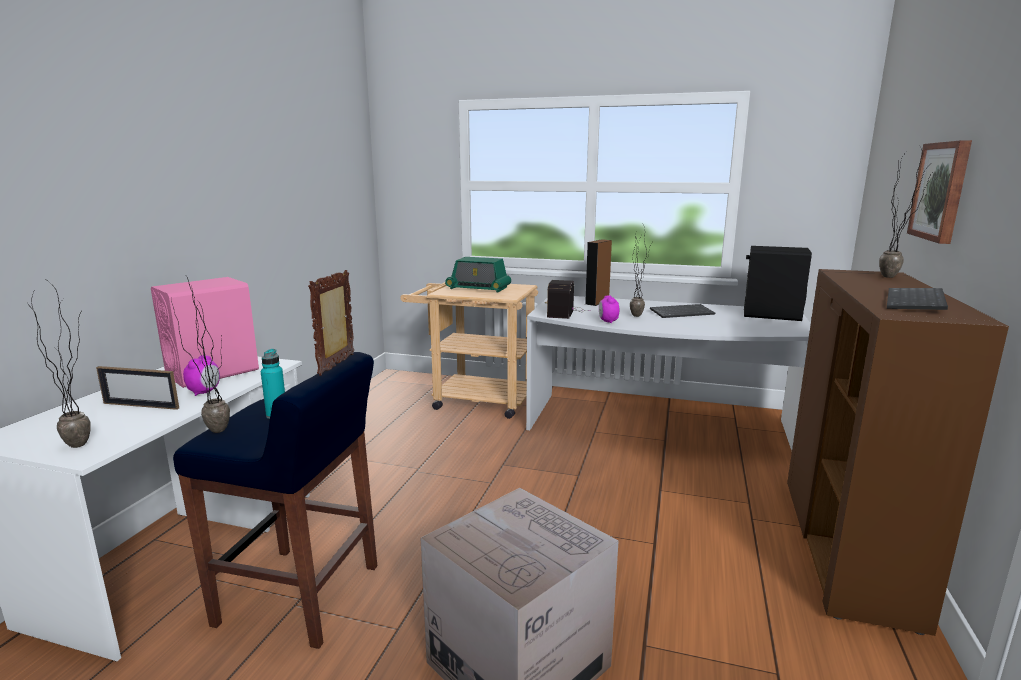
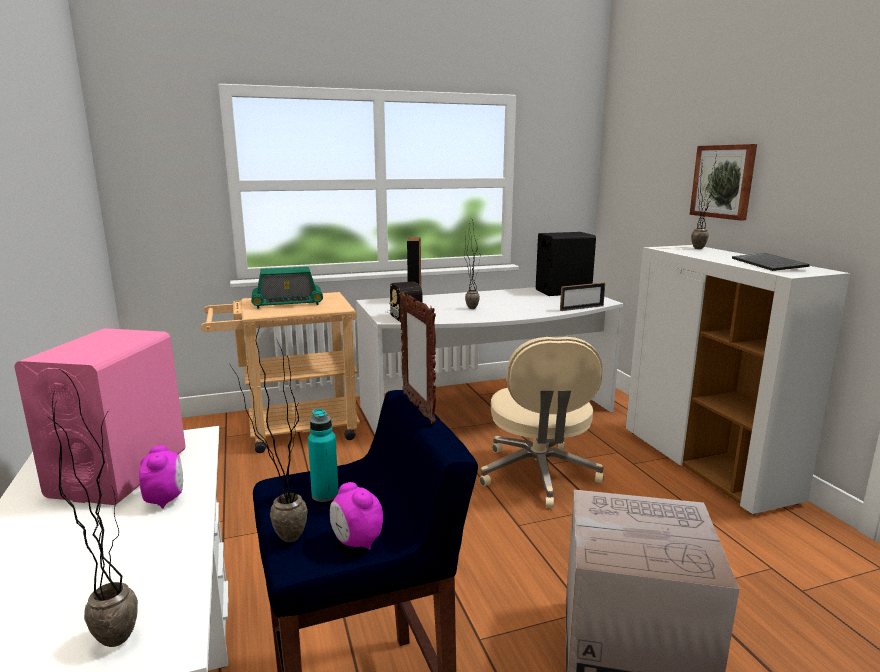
camera: 35 degrees left, 0 degrees up
picture frame [96,366,179,410] -> picture frame moved to [560,282,605,311]
alarm clock [599,295,619,323] -> alarm clock moved to [330,482,383,550]
keyboard [650,304,715,318] -> none
brown cabinet [787,269,1009,636] -> white cabinet [626,245,850,515]
none -> beige office chair [479,337,604,508]

